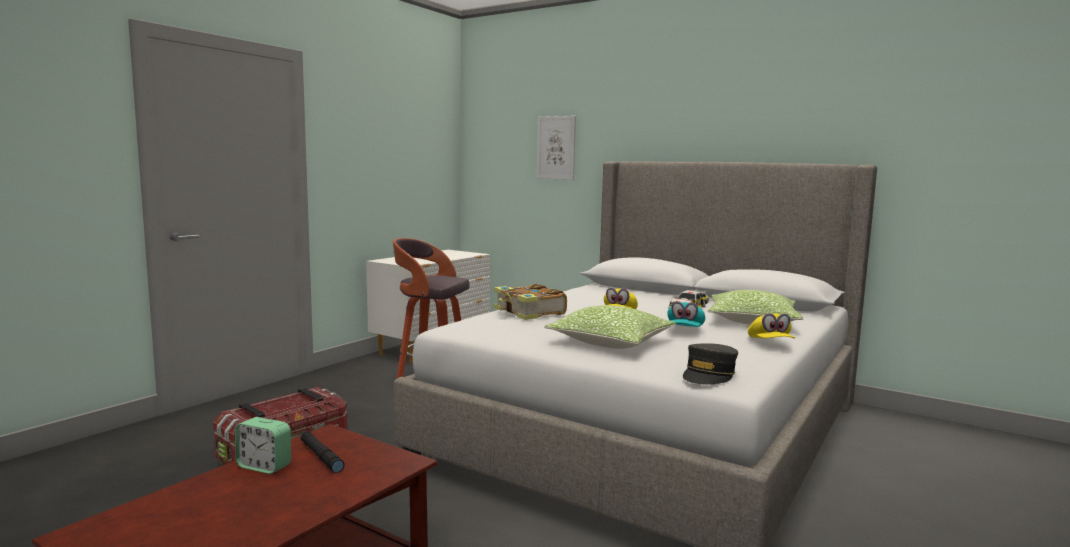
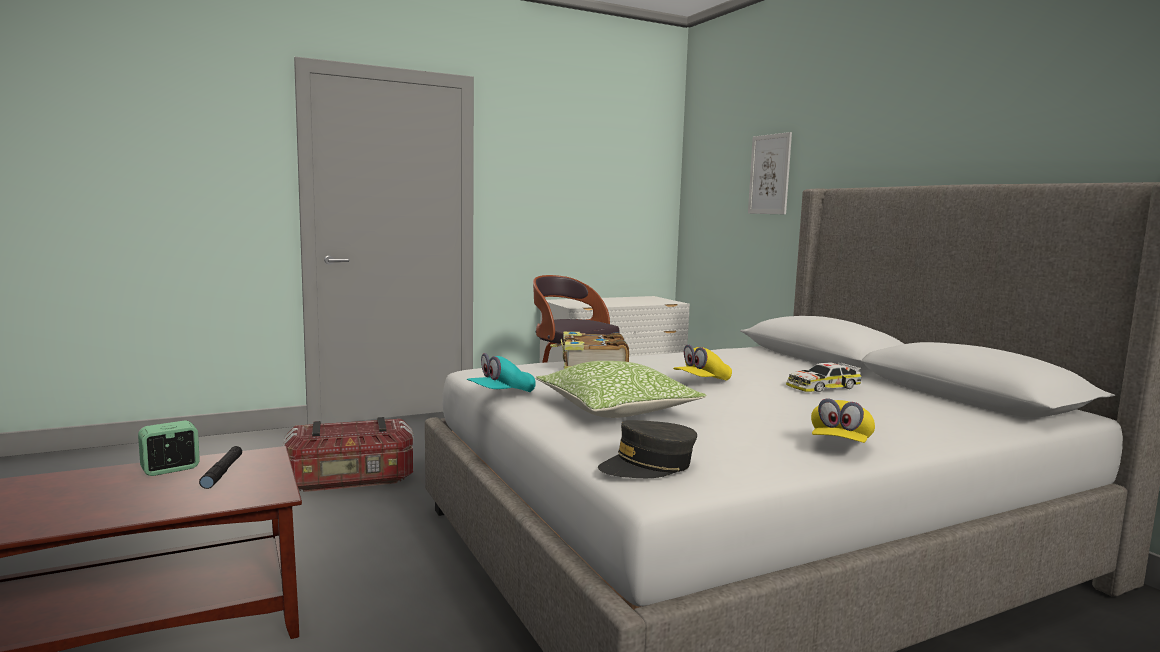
camera: 30 degrees right, 0 degrees up
alarm clock [235,417,291,474] -> alarm clock turned 90 degrees clockwise [138,421,200,476]
turquoise cap [667,301,705,327] -> turquoise cap moved to [467,353,536,392]
pillow [708,290,803,324] -> none

